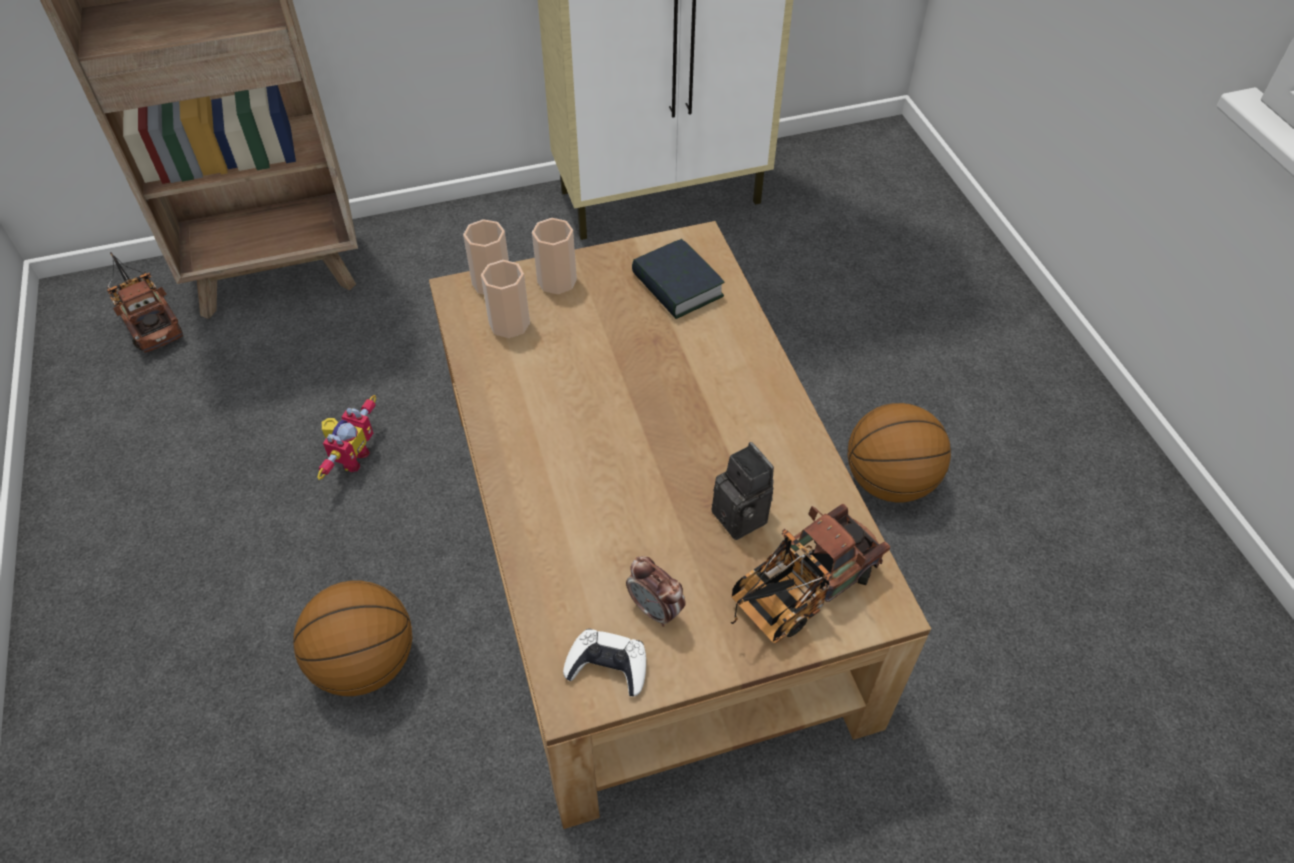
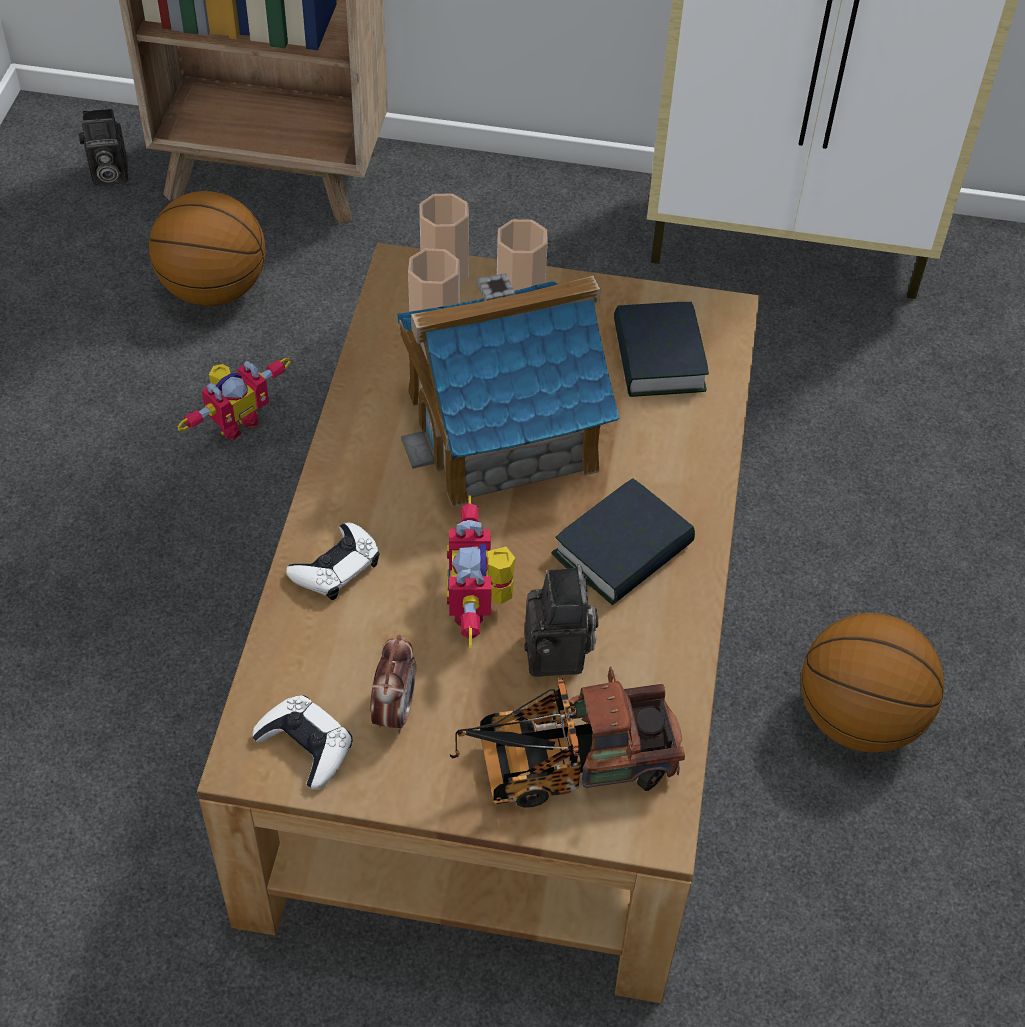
camera: 25 degrees right, 0 degrees up
toy truck [107,253,183,353] -> camera [79,108,128,186]
basketball [293,581,412,696] -> basketball moved to [149,191,265,306]
alarm clock [626,556,686,627] -> alarm clock turned 150 degrees counterclockwise [370,635,416,734]
none -> white game controller [286,522,379,600]
none -> toy house [397,273,620,507]
none -> toy robot [447,495,515,648]
none -> book [551,478,695,605]

